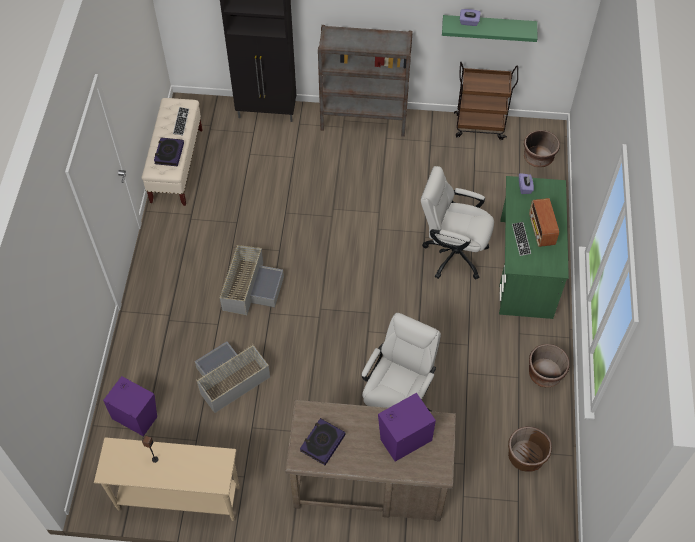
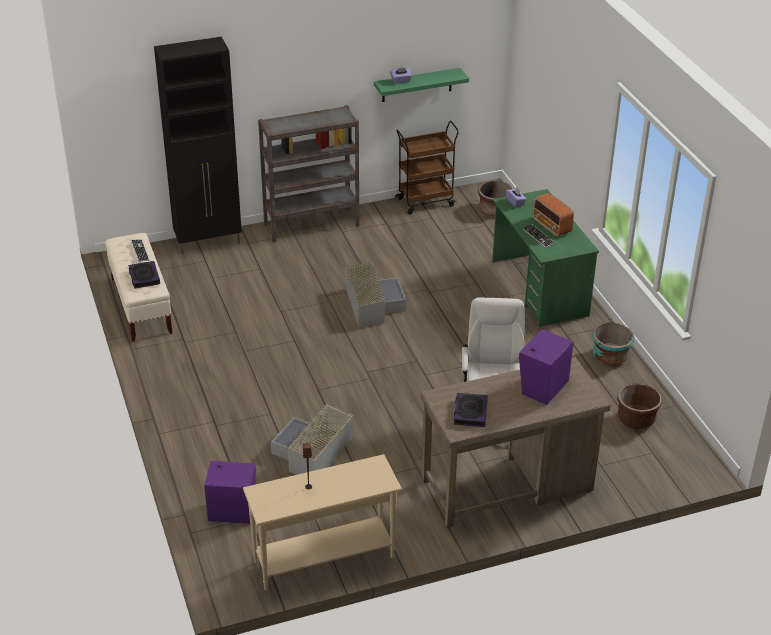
camera: 25 degrees left, 20 degrees down
grey storage box [219,245,284,315] -> grey storage box moved to [345,262,406,327]
white office chair [421,166,494,280] -> none
brown planter [529,344,570,388] -> turquoise planter [592,323,634,365]

